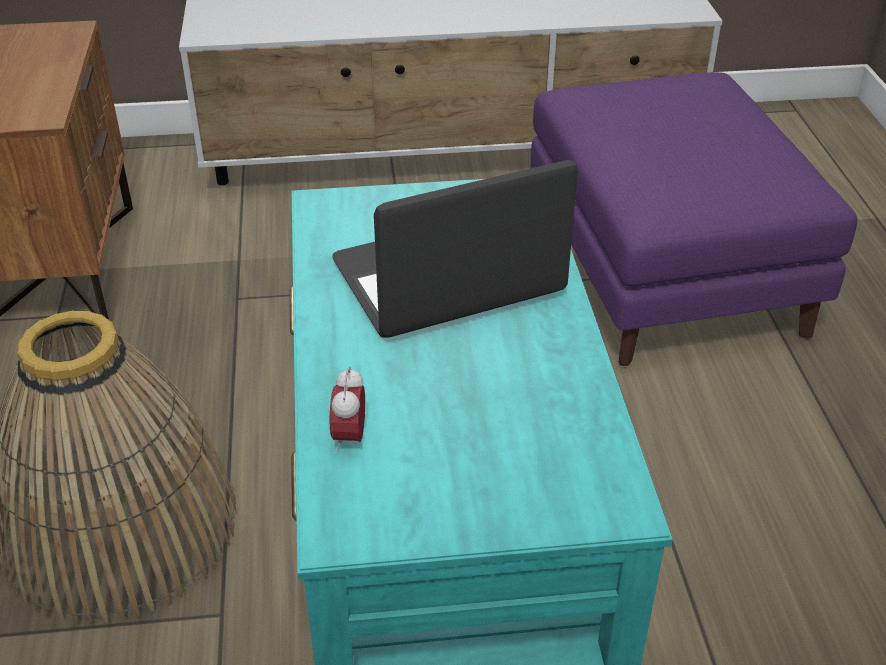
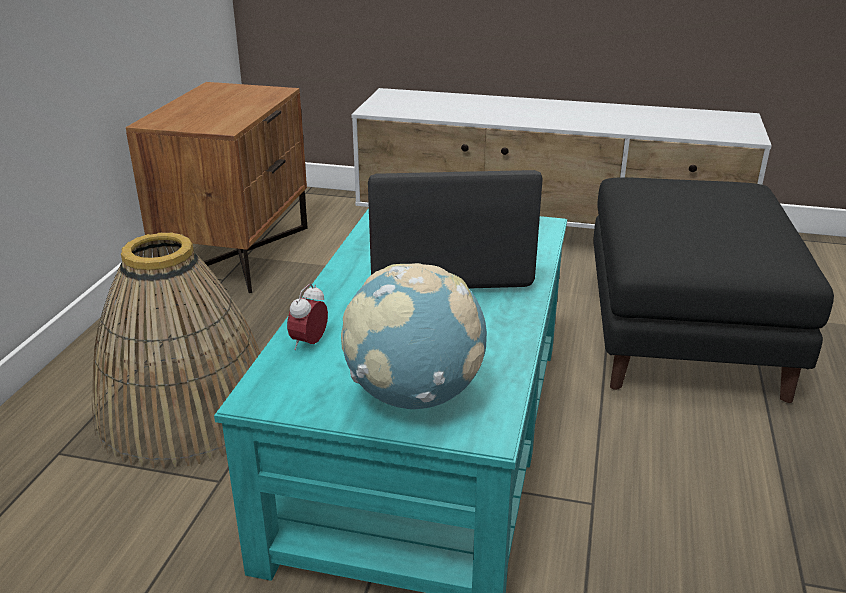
camera: 20 degrees right, 10 degrees down
purple ottoman [531,72,857,366] -> black ottoman [593,177,834,403]
none -> globe [341,263,487,409]

